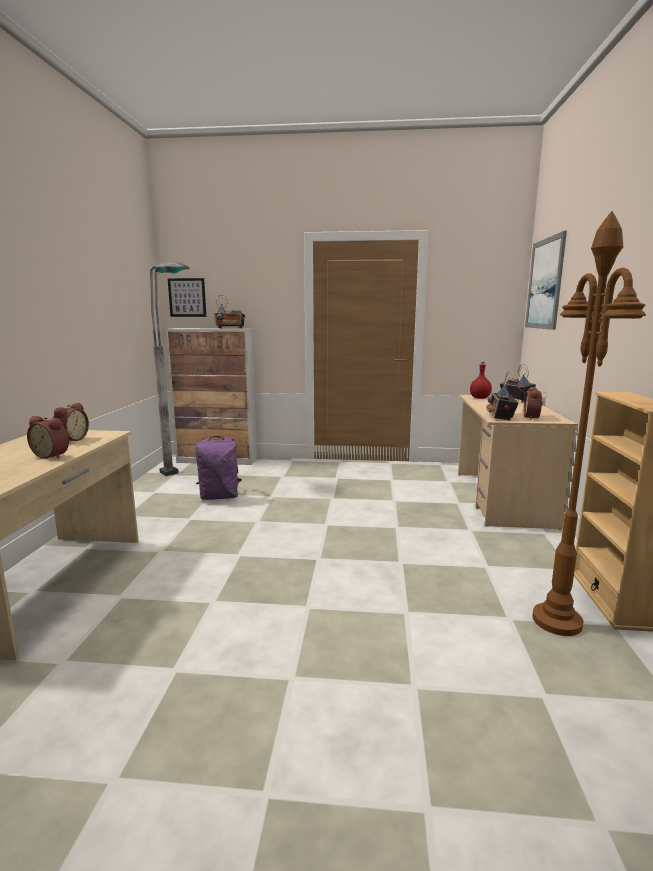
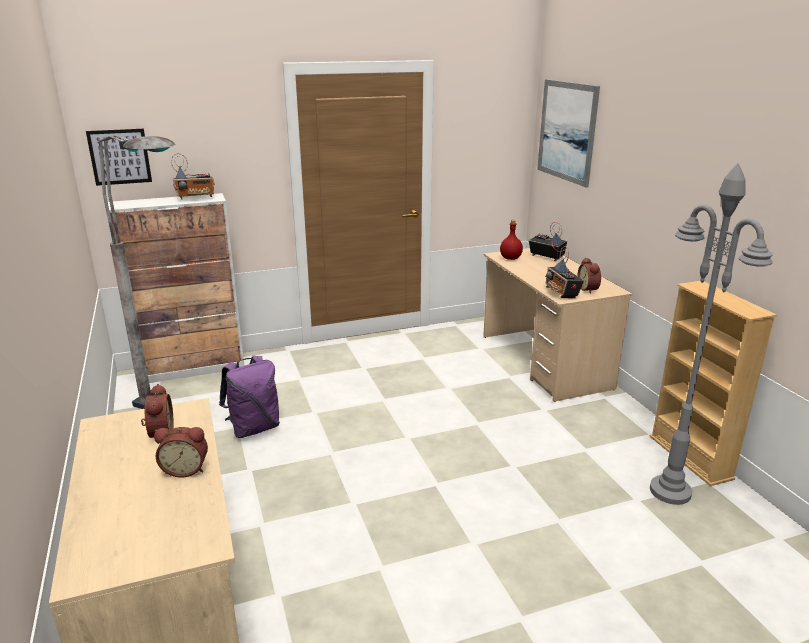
camera: 25 degrees left, 10 degrees up
brown floor lamp [532,211,646,636] -> grey floor lamp [650,163,773,505]

